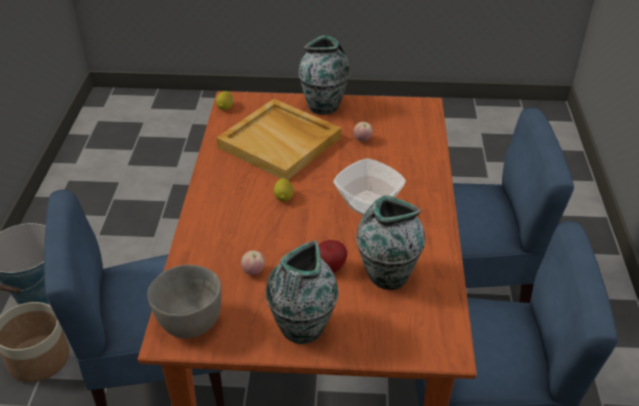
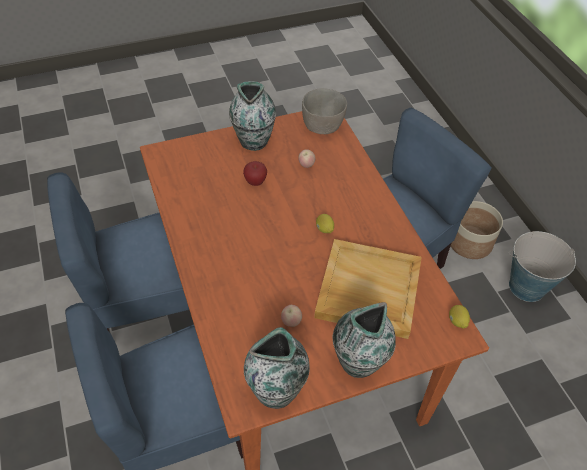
camera: 155 degrees right, 10 degrees up
bowl [333,158,406,215] -> none
vase [356,195,425,290] -> vase moved to [244,327,310,409]

